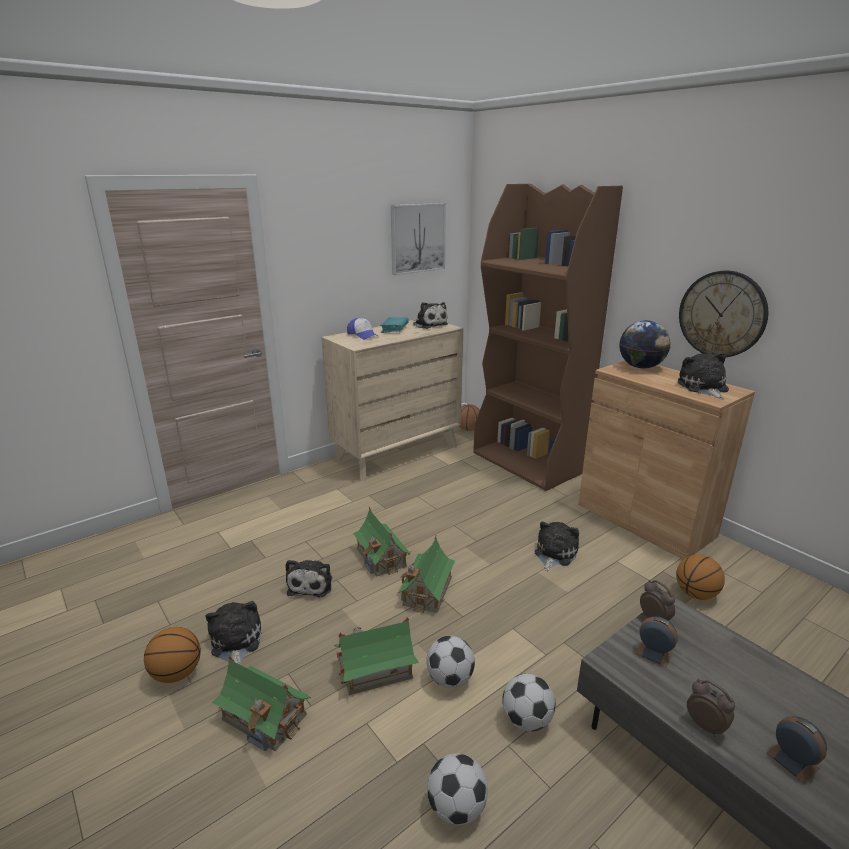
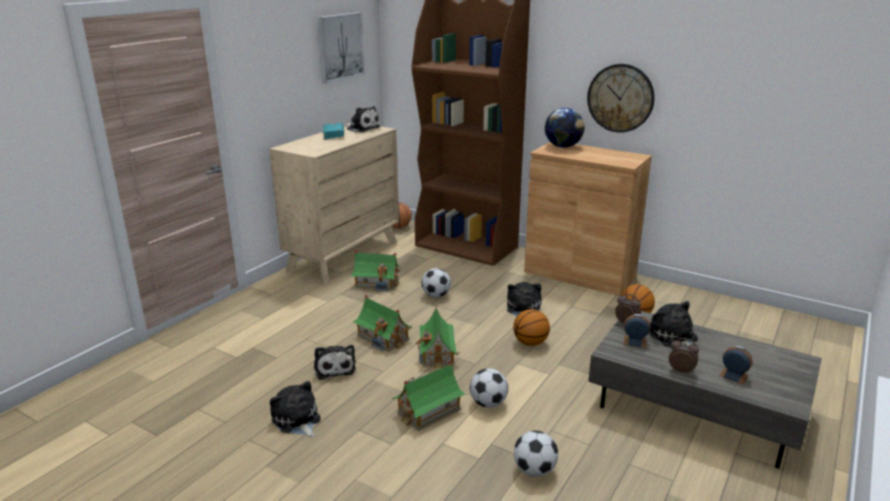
camera: 20 degrees left, 0 degrees up
basketball [144,627,201,683] -> basketball moved to [513,309,550,346]
toy house [212,656,311,752] -> toy house moved to [350,250,399,291]
cap [347,318,378,339] -> none
football [502,673,555,732] -> football moved to [421,268,451,298]
plush toy [678,352,729,399] -> plush toy moved to [649,301,699,353]

